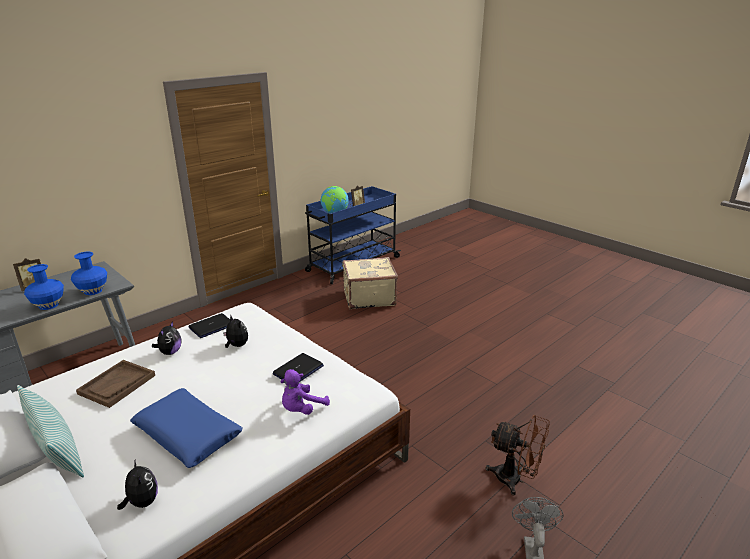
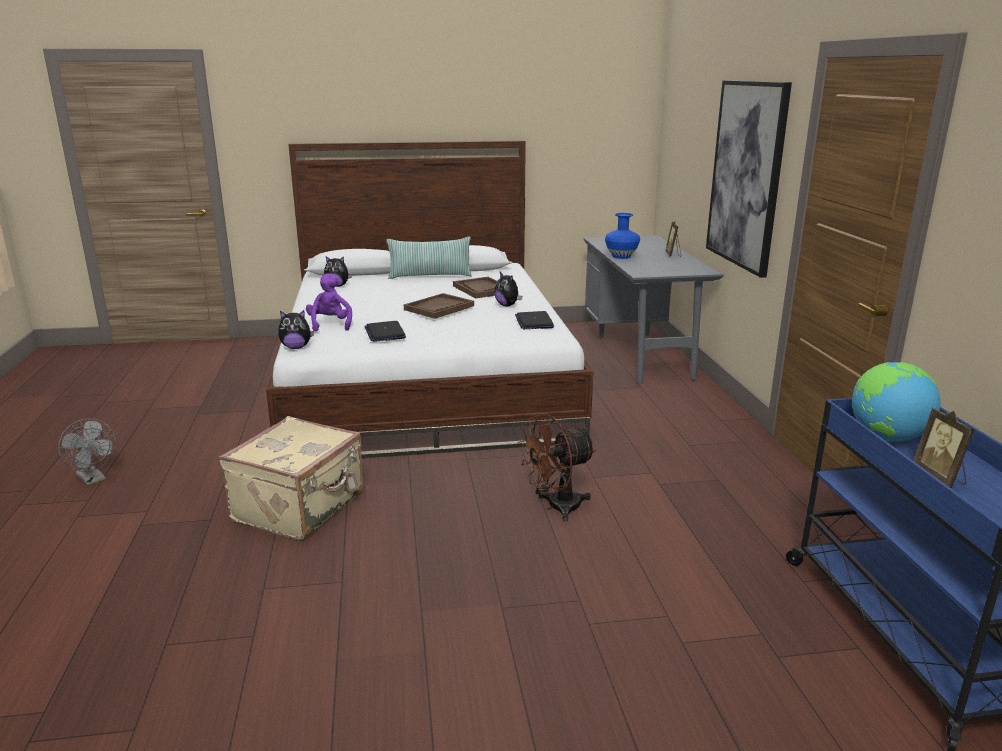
camera: 125 degrees right, 5 degrees down
blue vase [71,252,107,295] -> none
blue pillow [130,388,242,468] -> none
plush toy [223,316,248,348] -> plush toy moved to [278,310,314,349]
beige suitcase [343,257,398,310] -> beige suitcase moved to [219,416,364,541]
brown fan [485,415,550,495] -> brown fan moved to [518,414,596,521]
none -> brown tray [404,293,474,319]
none -> picture [706,80,792,278]

